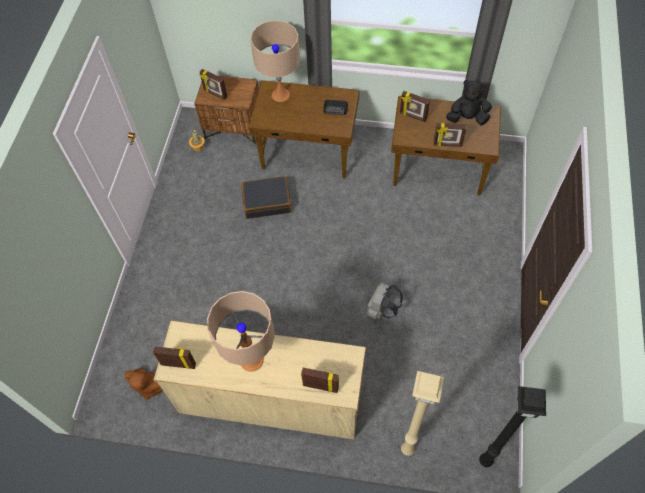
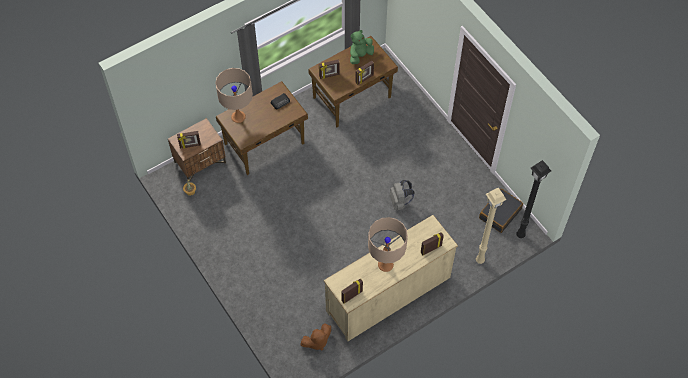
camera: 45 degrees left, 0 degrees up
black suitcase [241,176,291,219] -> black suitcase moved to [479,189,523,233]
black plush toy [446,80,492,125] -> green plush toy [350,30,374,64]

